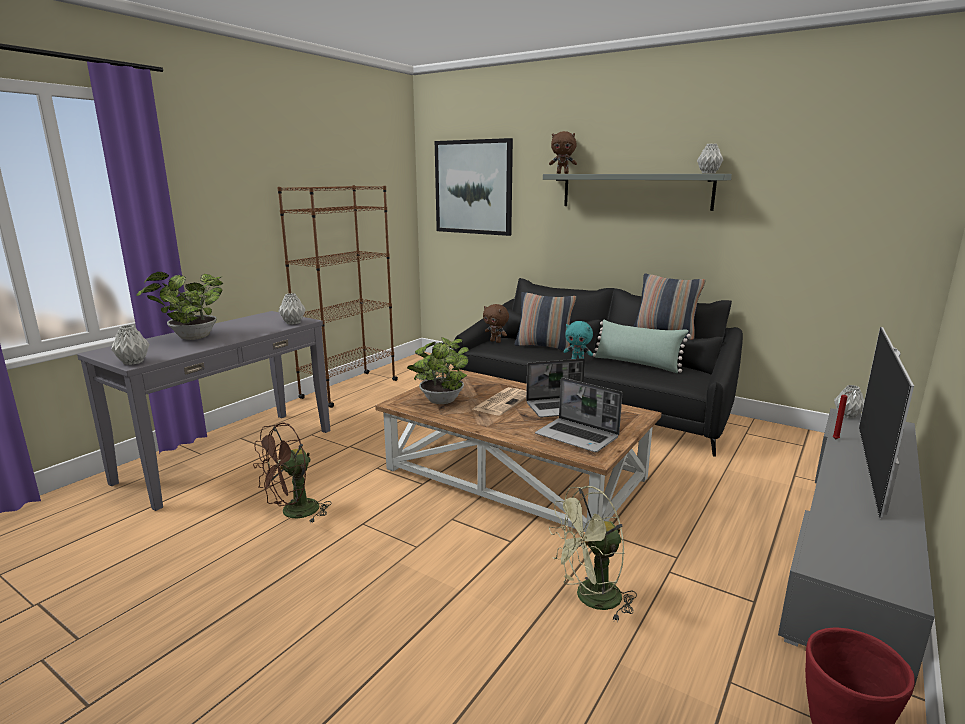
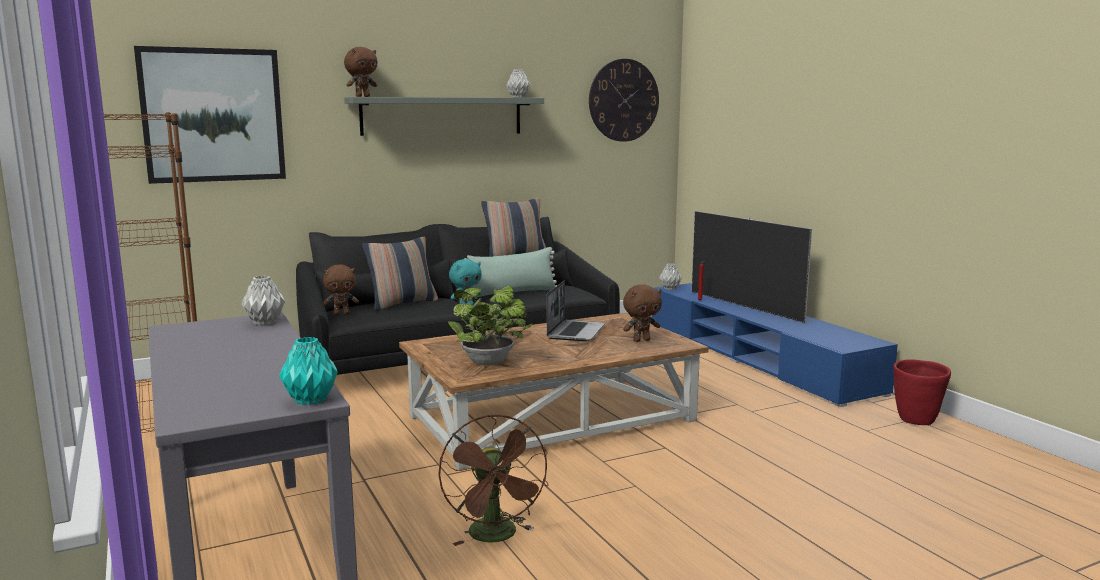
camera: 60 degrees left, 5 degrees down
grey vase [111,325,150,365] -> turquoise vase [279,337,338,405]
potted plant [136,272,224,340] -> none
newspaper [471,387,526,416] -> none
laptop [535,377,622,452] -> brown plush toy [623,285,662,342]
green fan [549,486,637,621] -> none
grey tv stand [778,408,935,687] -> blue tv stand [652,283,898,407]
none -> wall clock [589,59,659,142]

